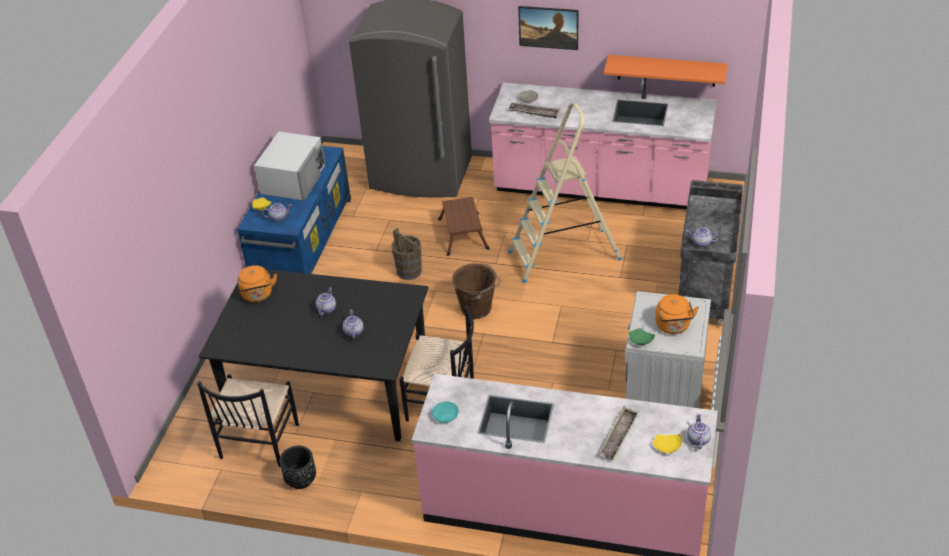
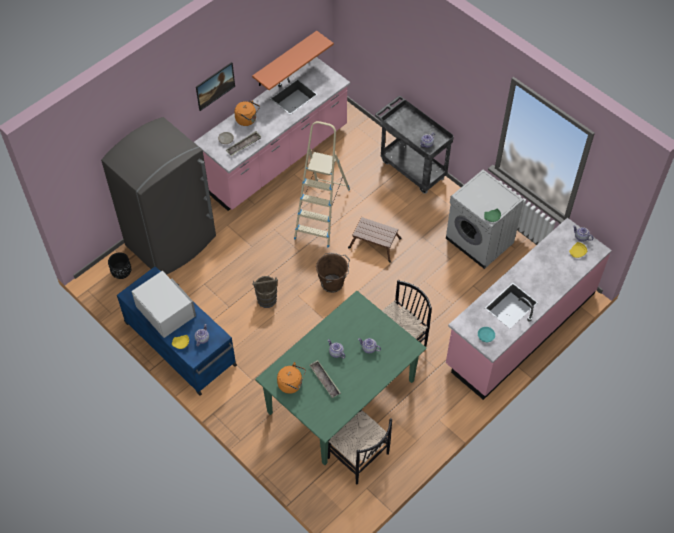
camera: 60 degrees left, 15 degrees up
black dining table [199,267,428,442] -> green dining table [255,291,427,465]
black planter [279,446,316,489] -> black planter moved to [108,252,131,279]
brown step ladder [438,197,490,256] -> brown step ladder moved to [348,217,402,263]
tray [600,407,639,460] -> tray moved to [309,360,341,398]
orange kettle [655,294,699,334] -> orange kettle moved to [234,100,260,126]

